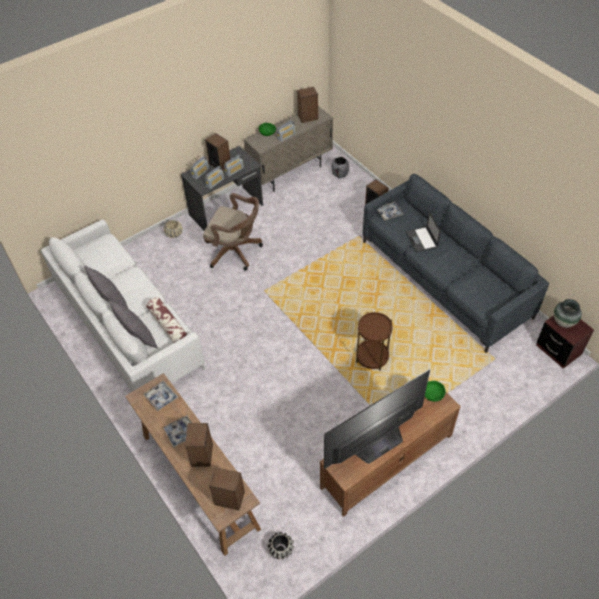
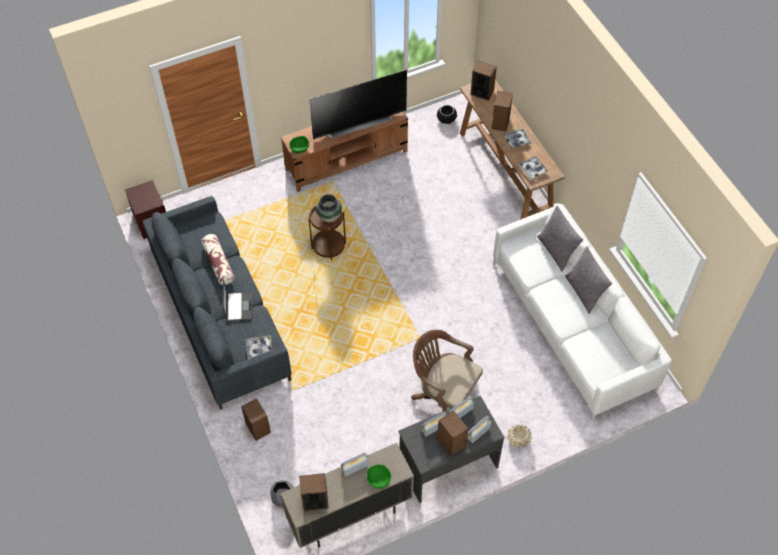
camera: 170 degrees left, 5 degrees up
pillow [147,297,187,343] -> pillow moved to [201,234,235,285]
vase [554,299,582,328] -> vase moved to [316,194,342,222]

